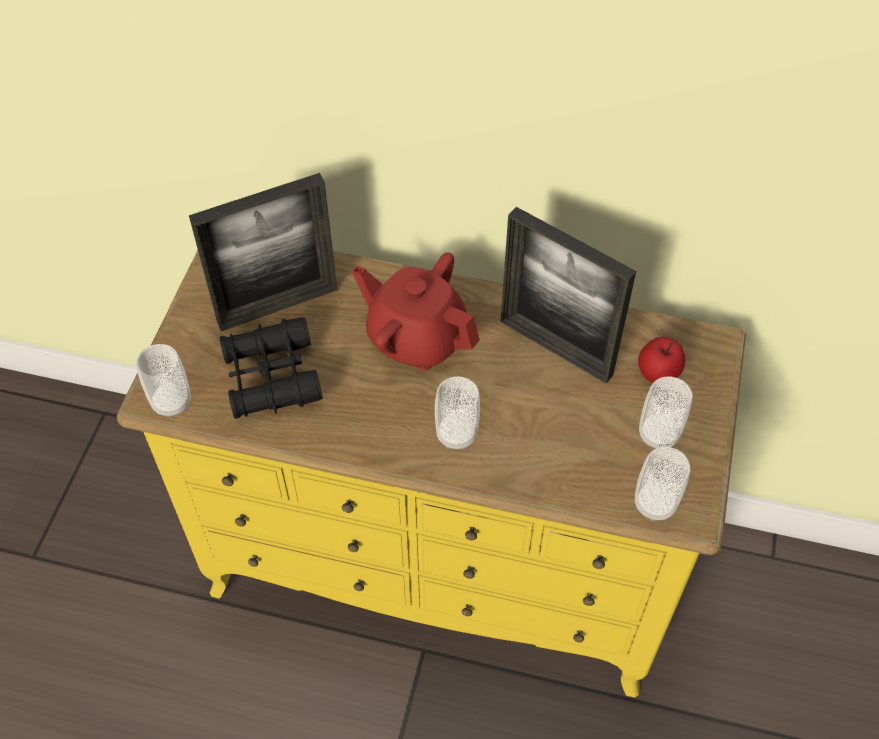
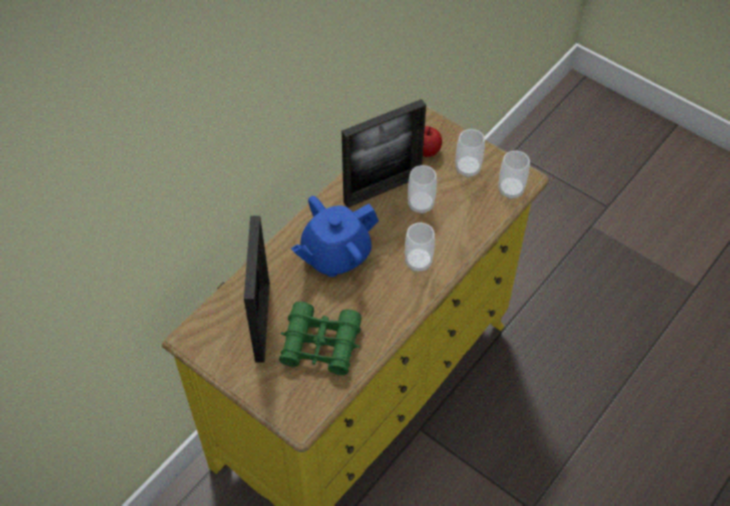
camera: 65 degrees left, 0 degrees up
cup [136,344,191,418] -> cup moved to [408,165,437,214]
black binoculars [220,317,323,419] -> green binoculars [279,301,362,375]
red teapot [352,252,480,371] -> blue teapot [291,196,379,277]

